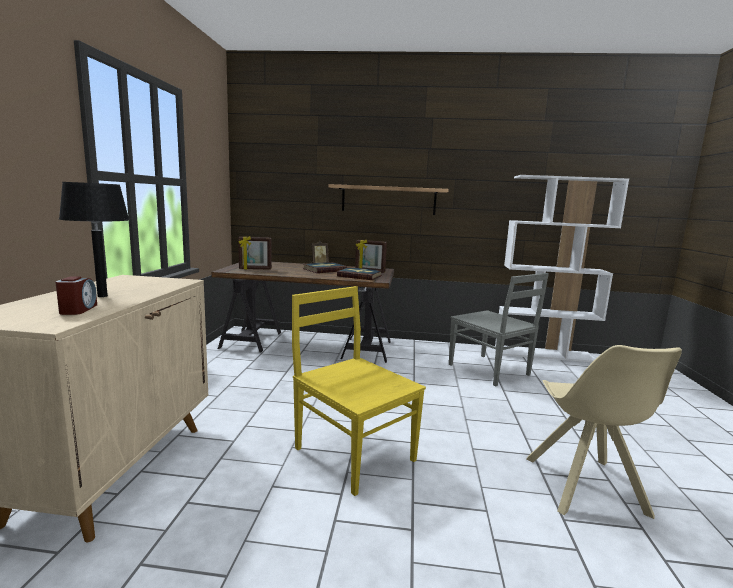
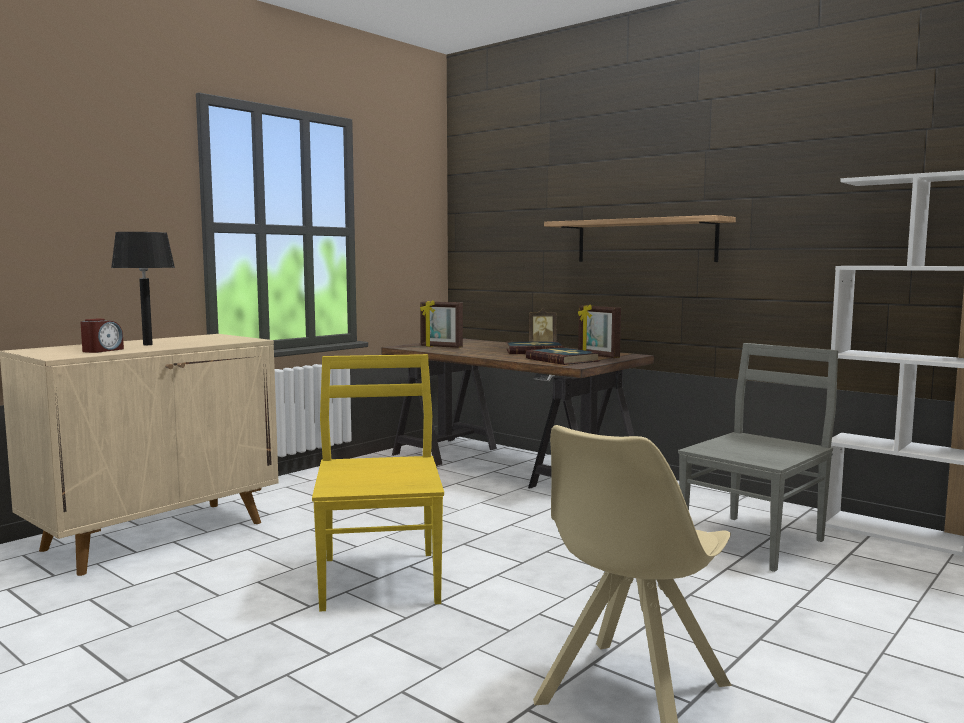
camera: 35 degrees right, 5 degrees down
grey chair [449,273,549,387] -> grey chair turned 135 degrees counterclockwise [678,343,838,572]

